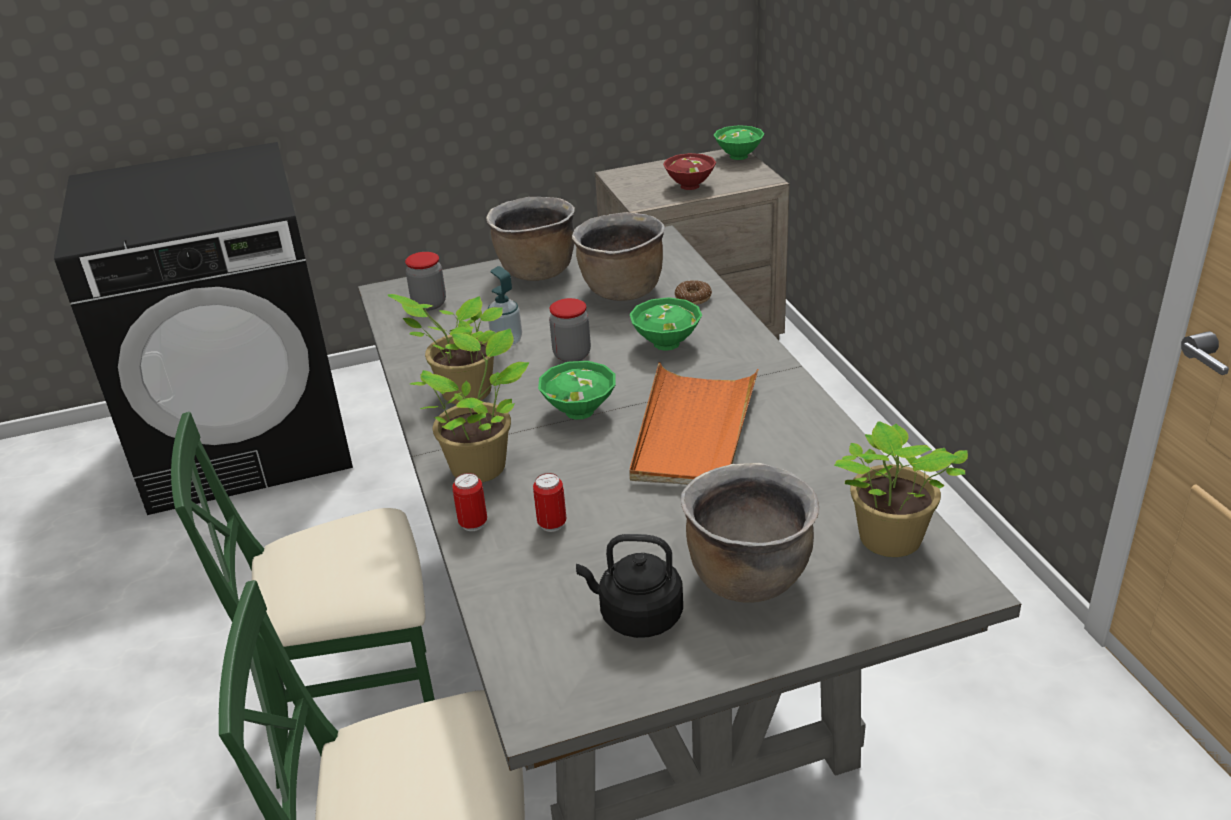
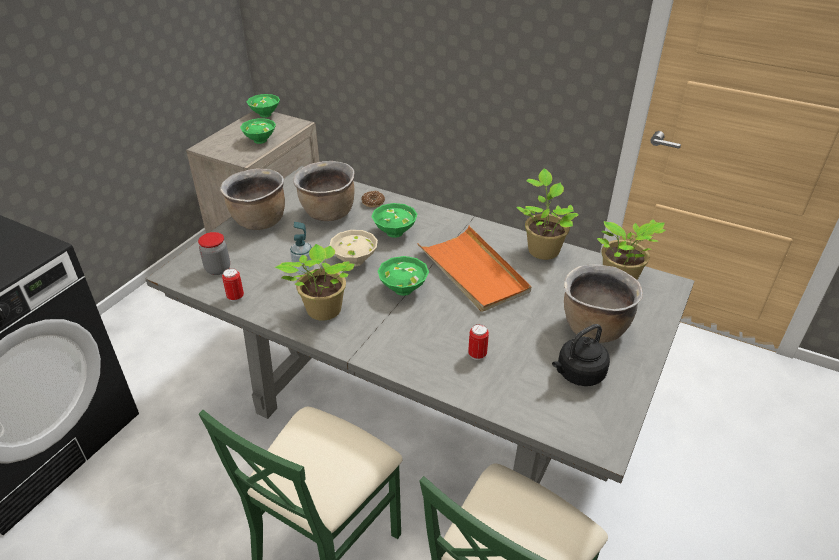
camera: 45 degrees left, 5 degrees up
potted plant [410,329,530,482] -> potted plant moved to [516,169,579,260]
can [452,473,487,531] -> can moved to [222,268,244,302]
jar [549,298,591,362] -> beige bowl [329,230,378,267]
red bowl [663,153,716,190] -> green bowl [240,118,276,144]

